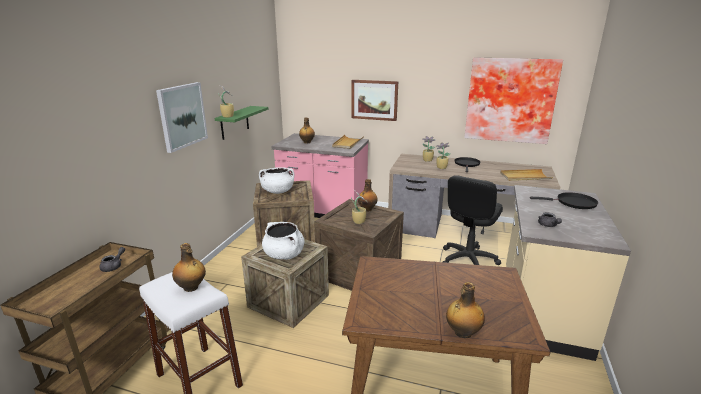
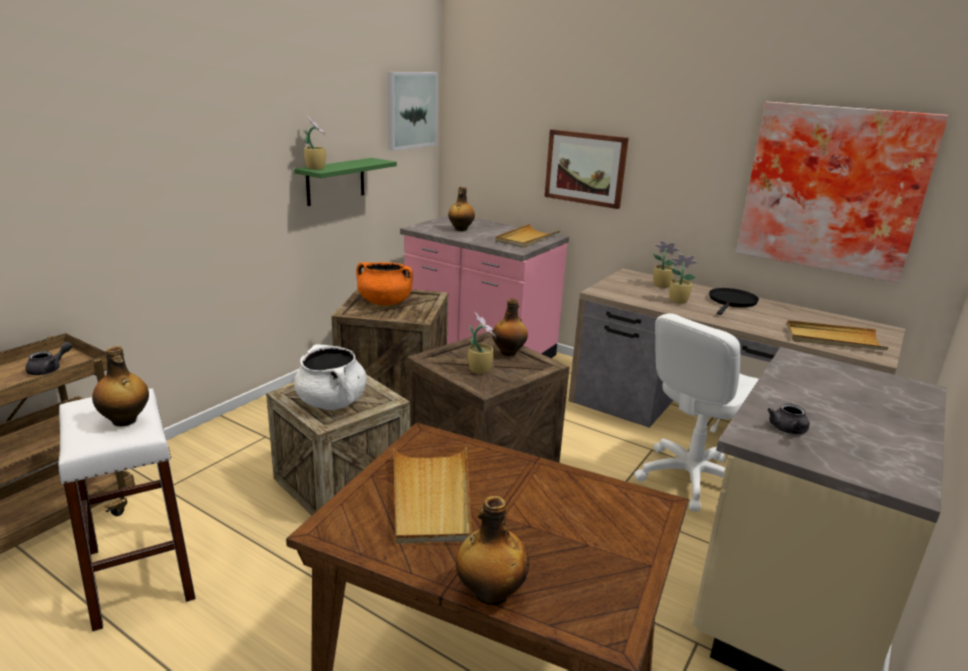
camera: 15 degrees right, 0 degrees up
picture [156,82,208,153] -> picture moved to [388,72,438,151]
white cooking pot [259,168,294,194] -> orange cooking pot [356,262,413,305]
black office chair [443,175,503,265] -> white office chair [634,313,759,512]
black frying pan [530,192,598,209] -> none
none -> beige tray [393,447,472,544]

